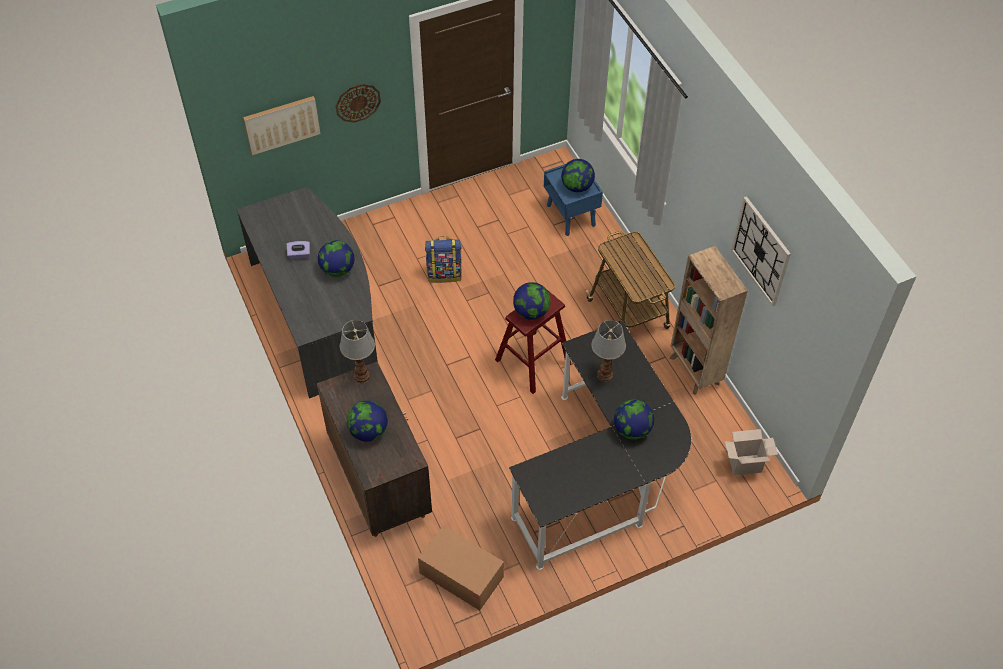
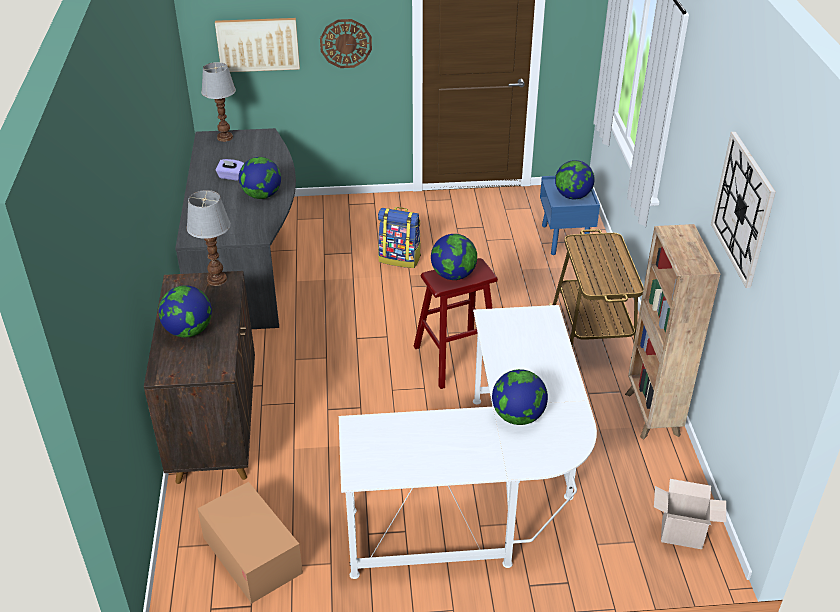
camera: 20 degrees right, 15 degrees down
black desk [509,320,691,570] -> white desk [339,305,597,579]
table lamp [591,320,626,382] -> table lamp moved to [201,62,236,142]

